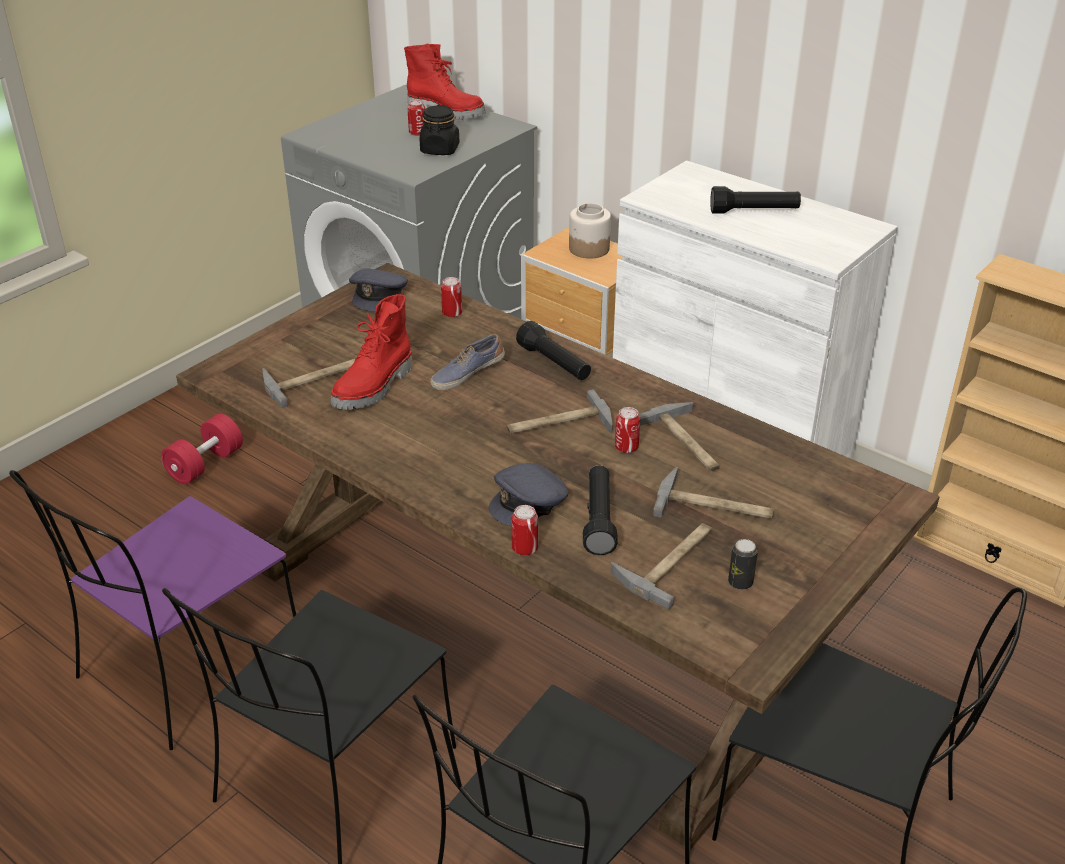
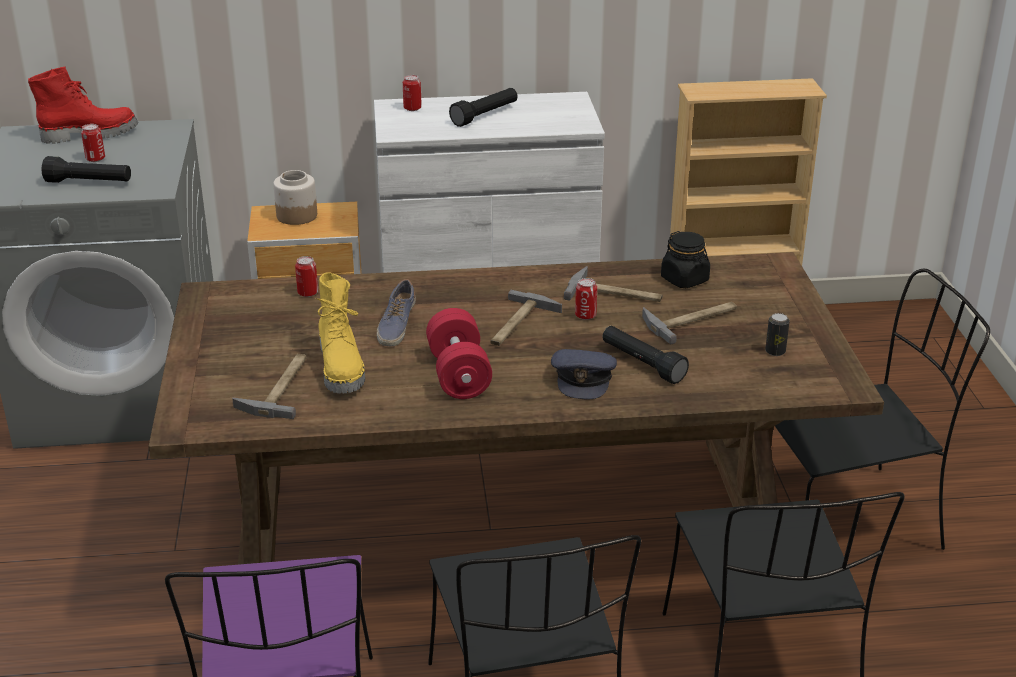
camera: 45 degrees left, 5 degrees down
red dumbbell [161,414,243,484] -> red dumbbell moved to [426,308,492,399]
red boot [331,294,412,410] -> yellow boot [316,272,365,394]
grey cap [349,269,408,312] -> none
black jar [420,105,460,155] -> black jar moved to [661,231,710,288]
can [512,505,538,555] -> can moved to [403,75,422,111]
black flashlight [516,321,591,380] -> black flashlight moved to [41,156,131,183]
hammer [611,523,712,609] -> none

